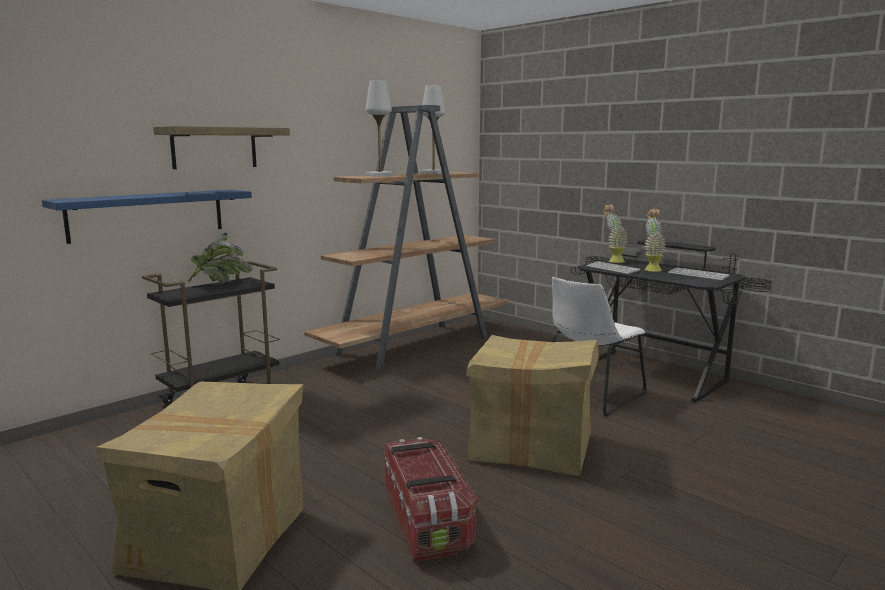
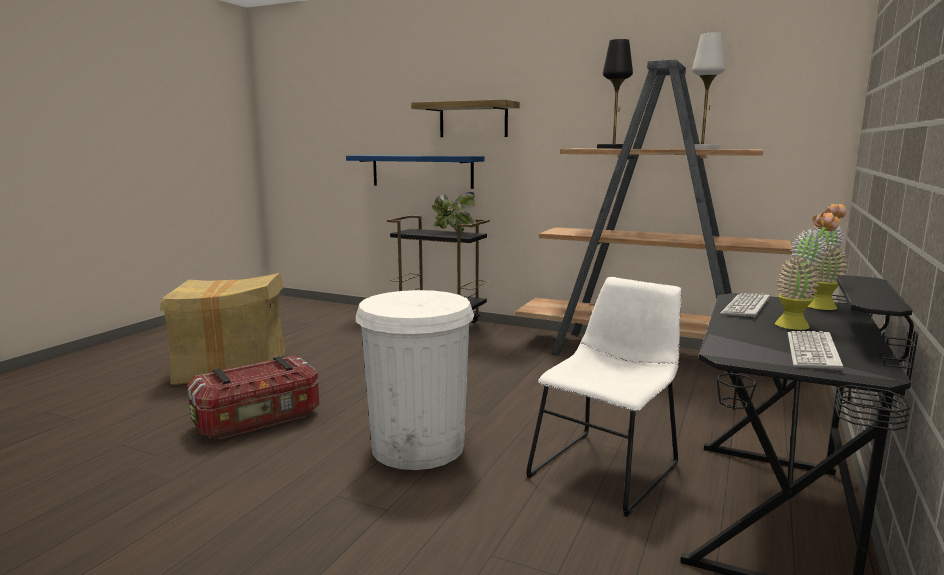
camera: 70 degrees right, 0 degrees up
white table lamp [366,80,395,177] -> black table lamp [597,39,633,149]
cardboard box [466,335,599,476] -> white trash can [356,290,474,470]
white chair [552,277,647,417] -> white chair turned 105 degrees clockwise [526,277,682,517]

